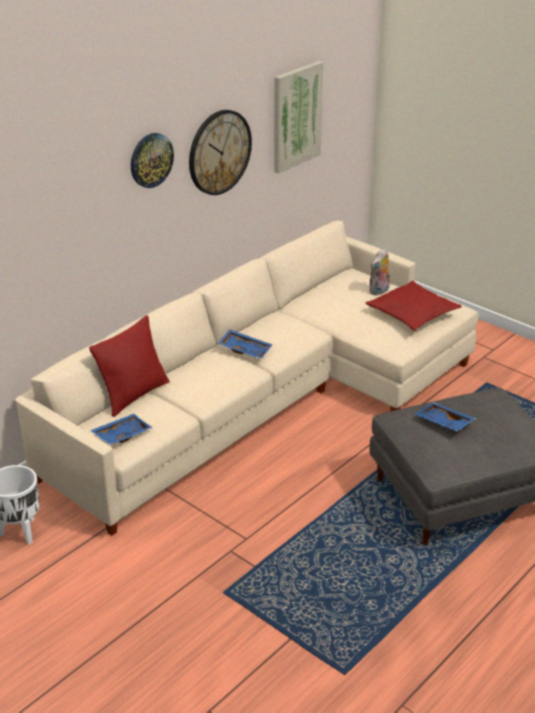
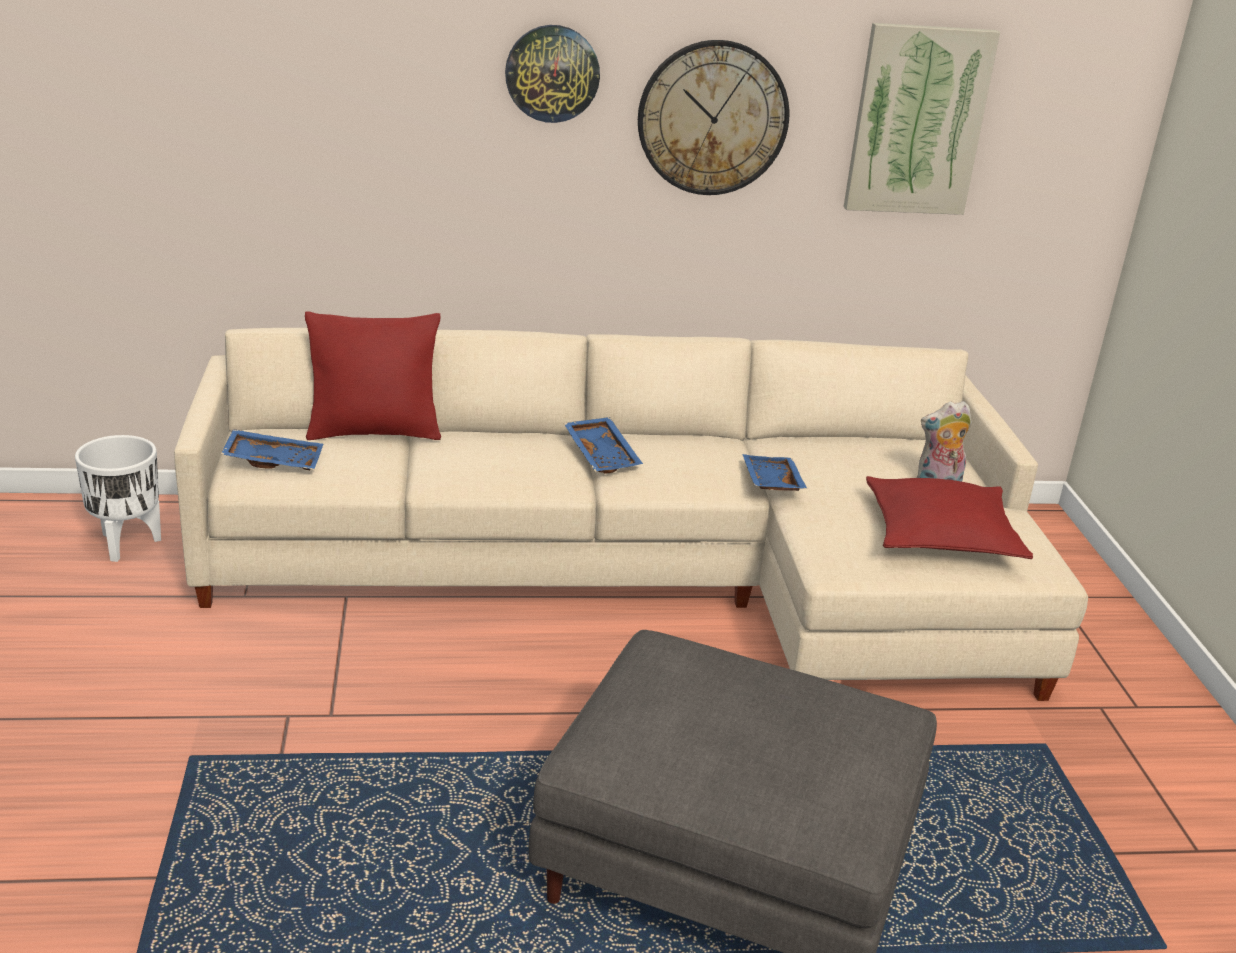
camera: 40 degrees right, 5 degrees down
blue tray [415,402,476,431] -> blue tray moved to [742,454,807,491]

